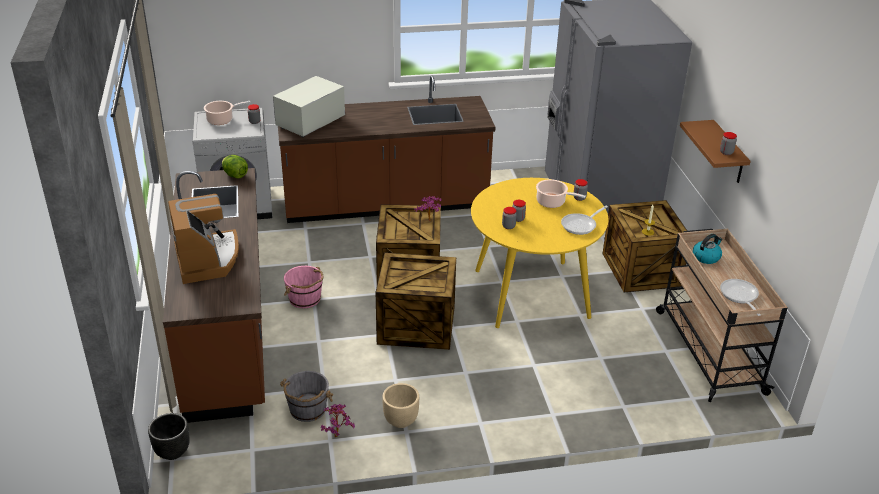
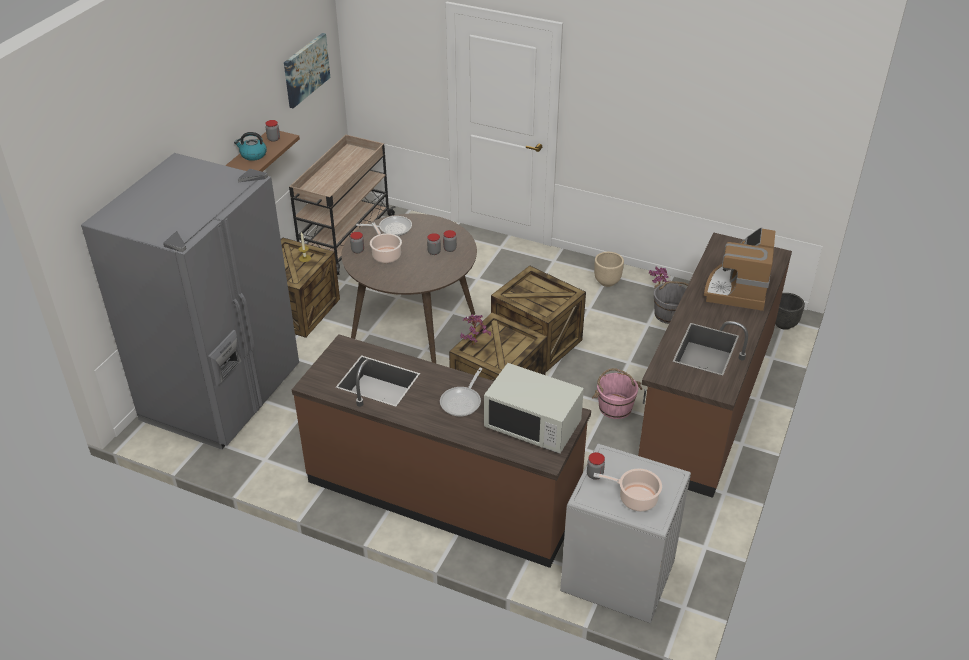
camera: 145 degrees left, 5 degrees up
lettuce [222,155,248,179] -> none
white microwave [273,76,345,137] -> white microwave turned 45 degrees clockwise [484,363,584,454]
yellow dining table [471,178,608,328] -> brown dining table [341,214,477,363]
kettle [693,234,723,264] -> kettle moved to [234,132,267,161]
frying pan [720,279,761,316] -> frying pan moved to [440,368,482,417]
none -> picture [284,33,330,108]

